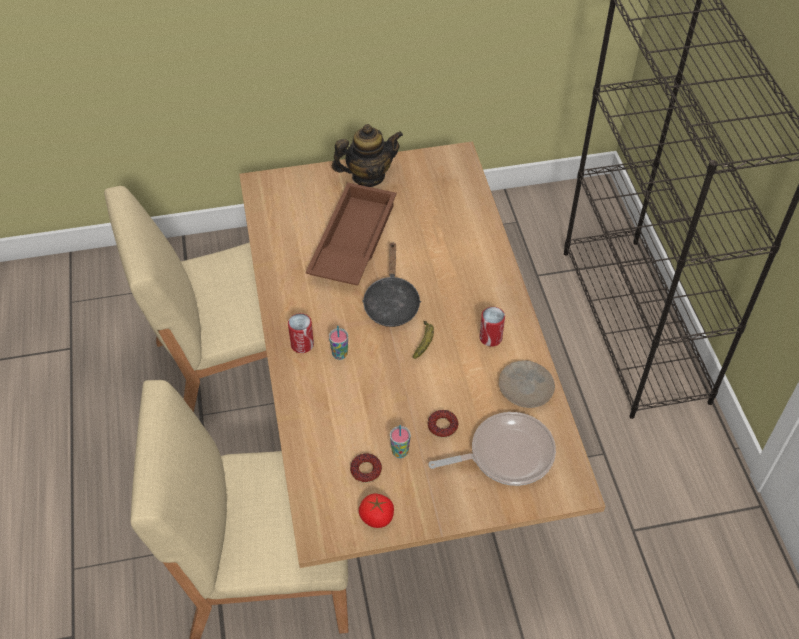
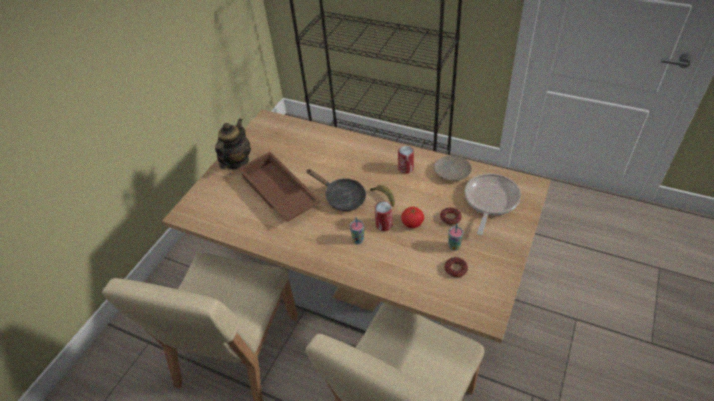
camera: 50 degrees left, 5 degrees down
can [288,313,314,353] -> can moved to [375,201,392,231]
tomato [359,493,394,528] -> tomato moved to [401,206,424,228]

